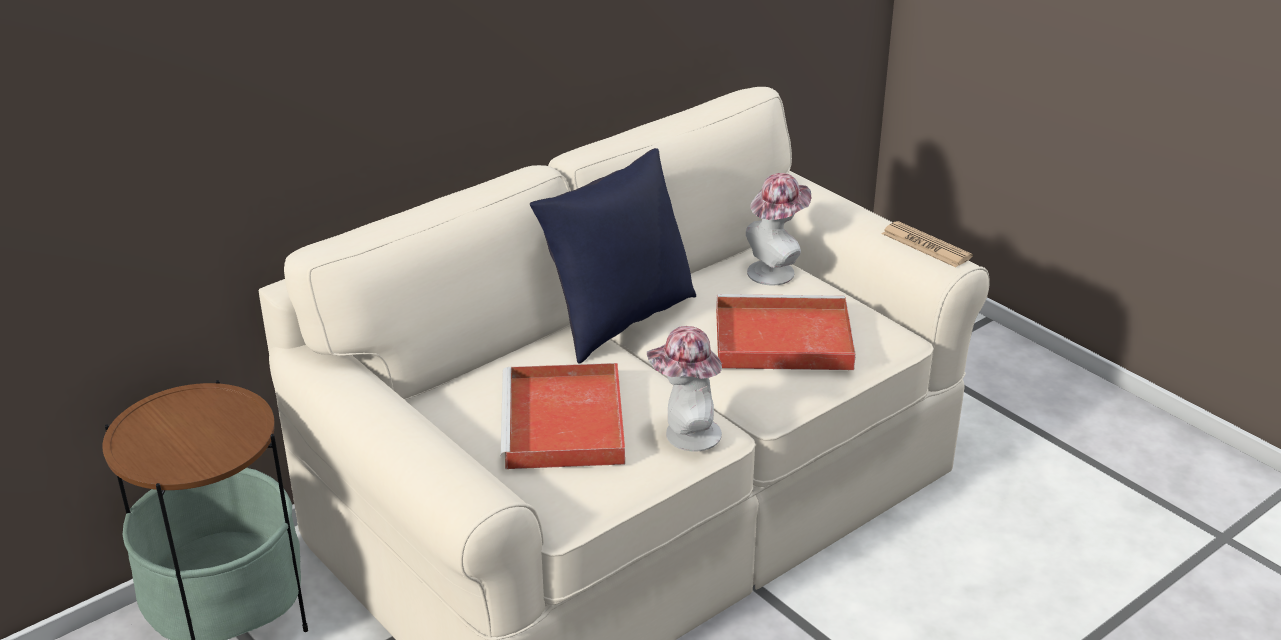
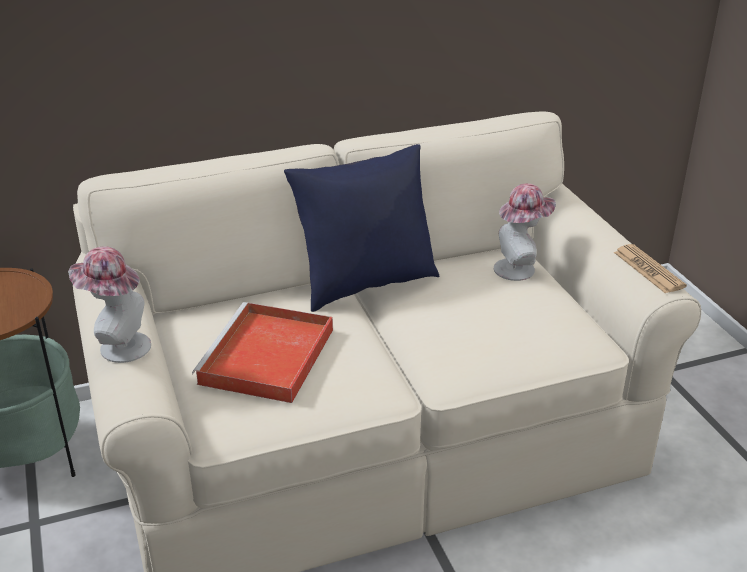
camera: 20 degrees right, 0 degrees up
hat [647,326,722,452] -> hat moved to [68,246,151,363]
red tray [716,294,856,370] -> none

